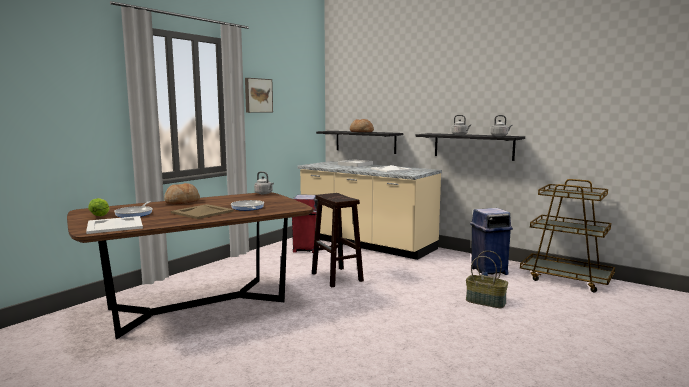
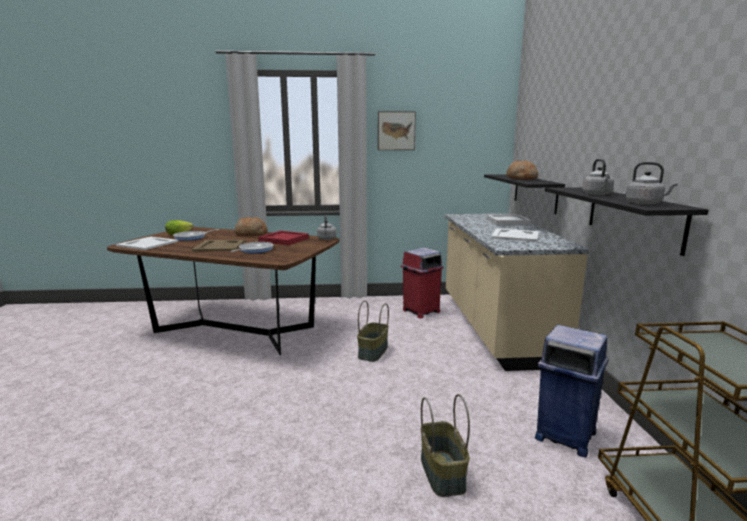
camera: 50 degrees right, 5 degrees up
brown stool [312,193,364,287] -> basket [357,301,389,362]
none -> red tray [258,231,309,245]

